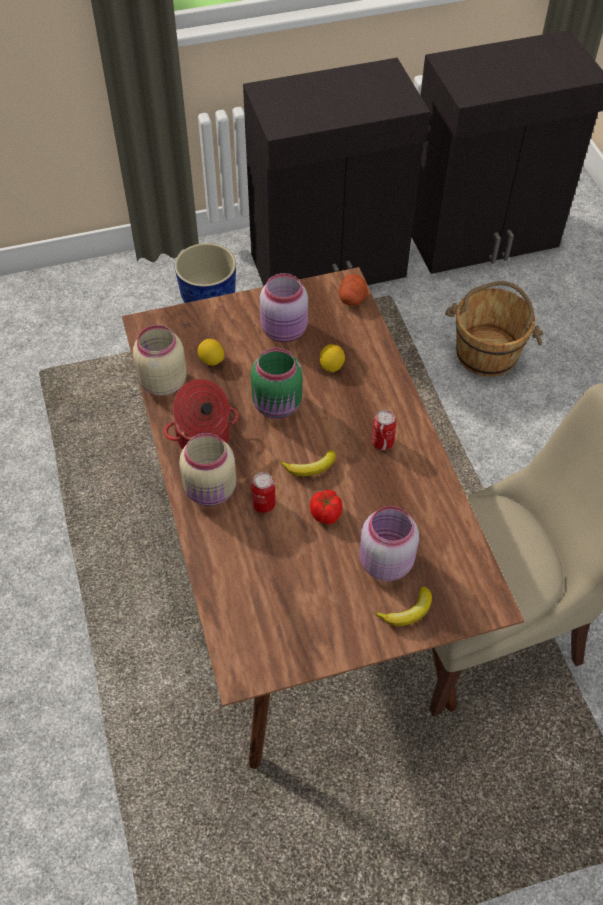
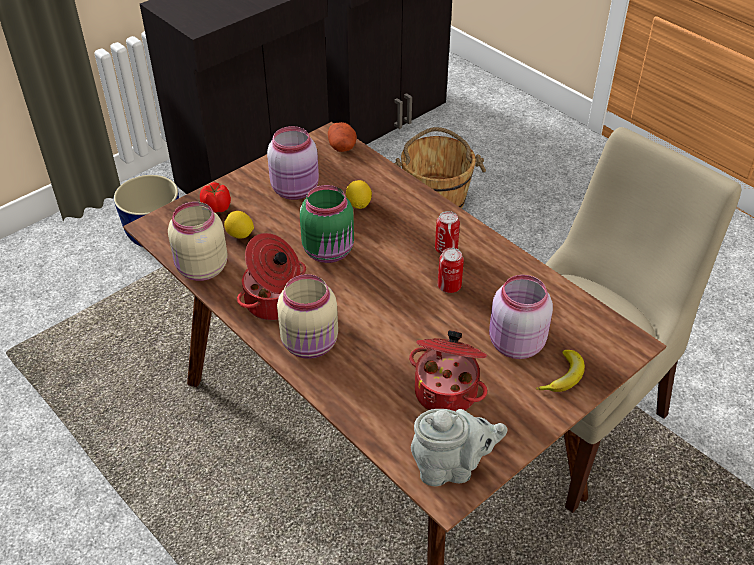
camera: 25 degrees left, 10 degrees down
can [251,472,276,513] -> can moved to [438,248,464,293]
banana [280,450,336,476] -> none
tomato [310,490,343,524] -> tomato moved to [200,182,231,213]
none -> cooking pot [409,330,487,411]
none -> grey teapot [411,409,508,486]

